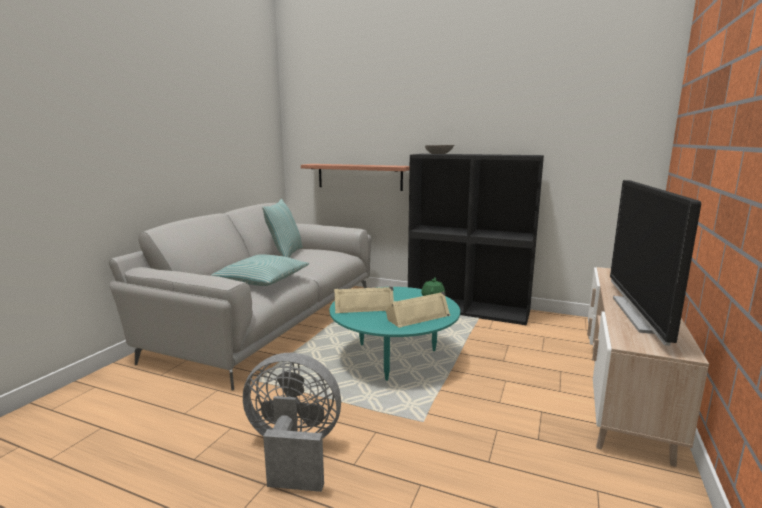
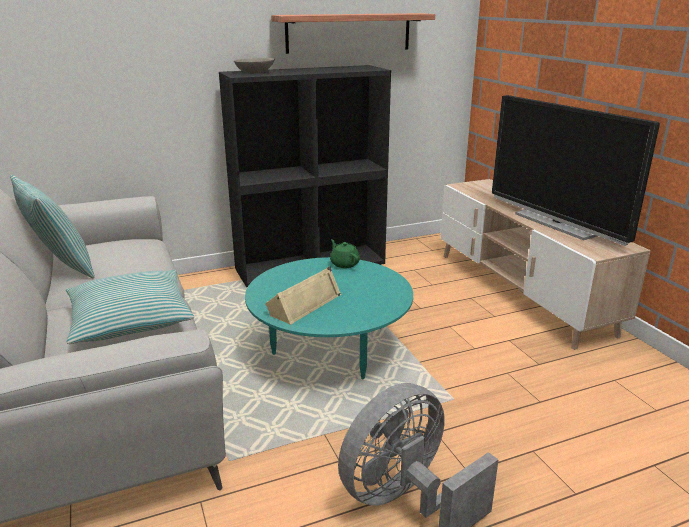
camera: 45 degrees left, 10 degrees up
shelf [301,164,410,191] -> shelf moved to [271,13,435,54]
beige speaker [385,292,450,328] -> none

